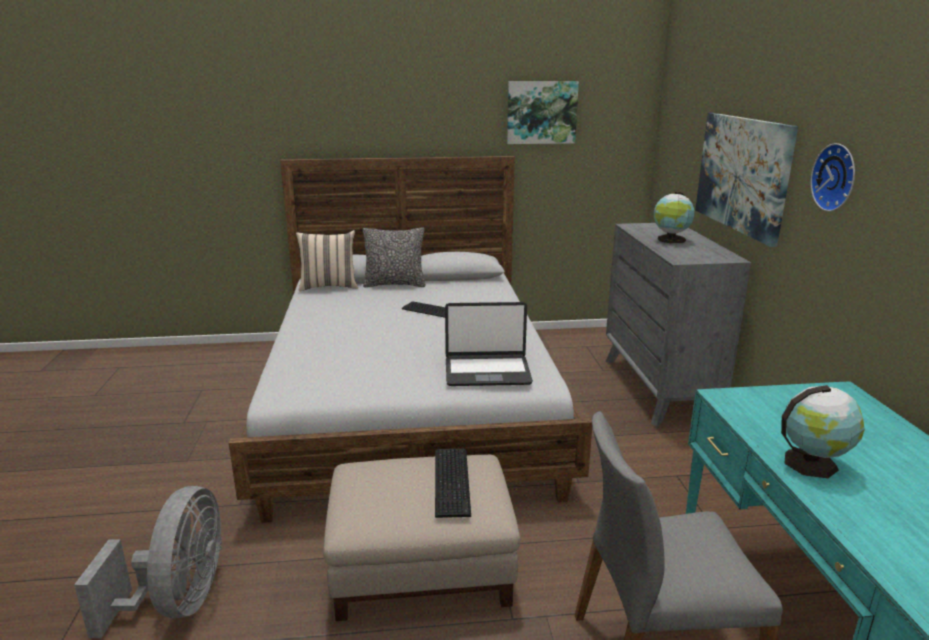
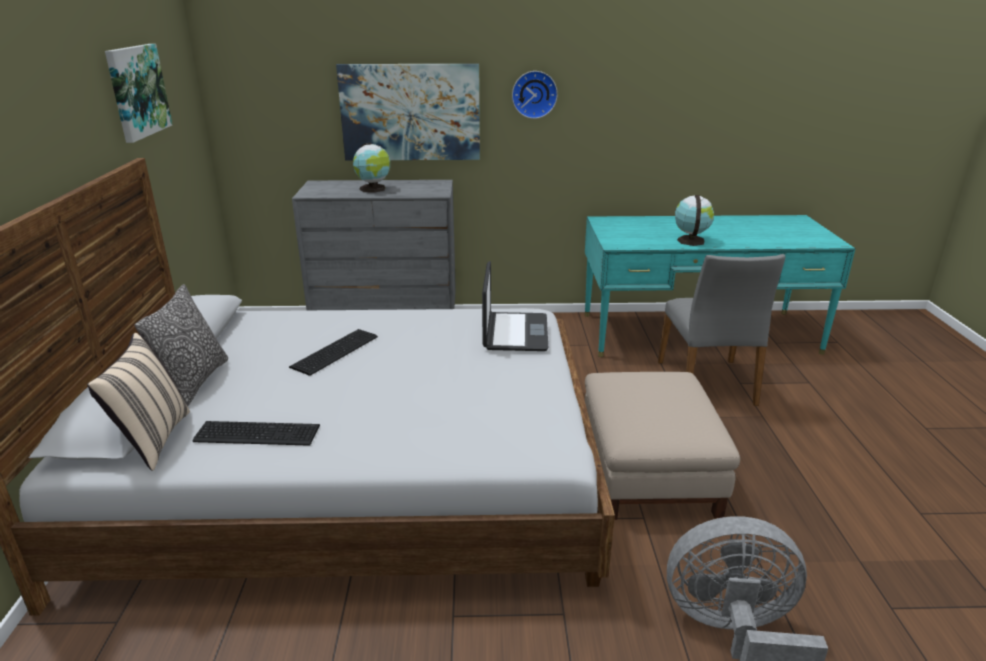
camera: 85 degrees left, 5 degrees up
keyboard [435,449,471,518] -> keyboard moved to [193,421,320,446]

